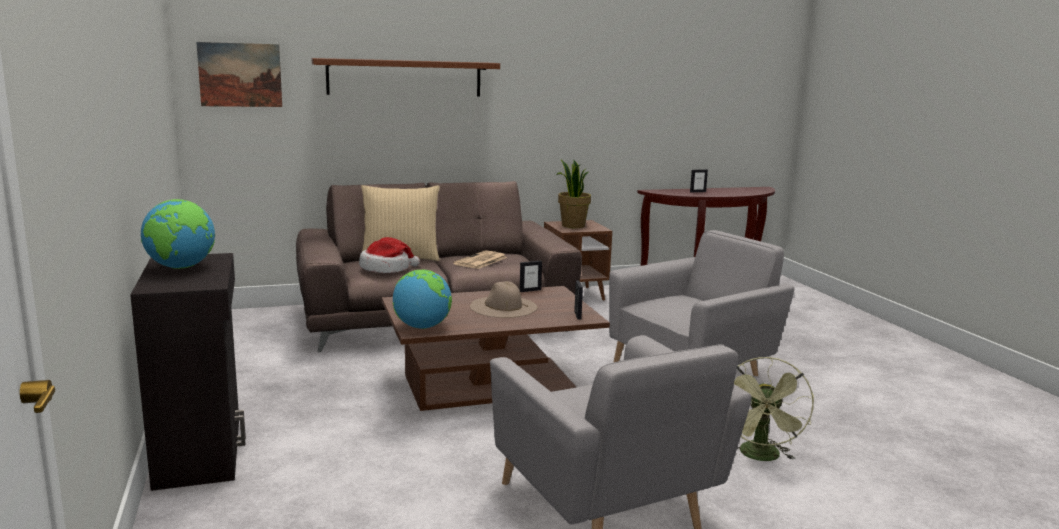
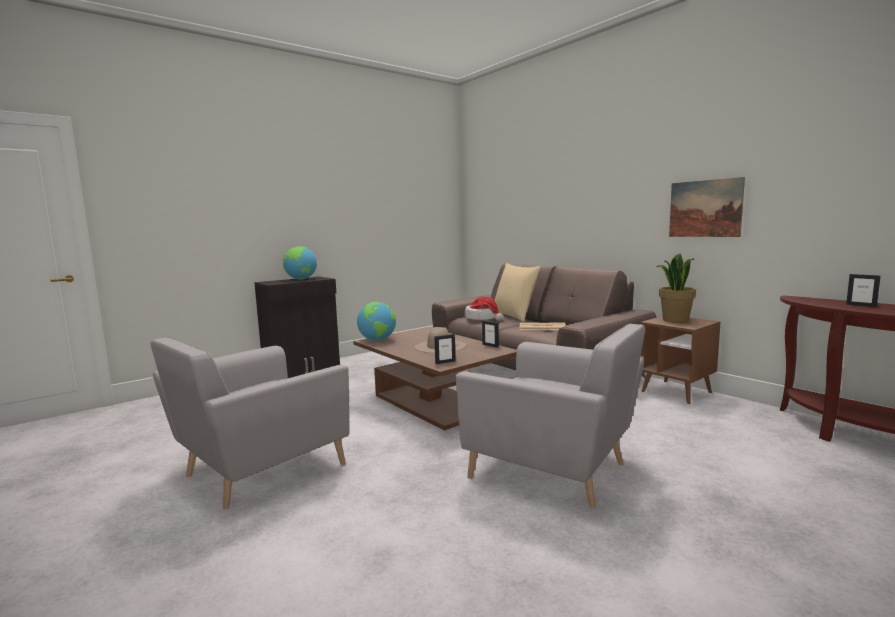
camera: 70 degrees right, 5 degrees down
picture [196,42,282,107] -> picture moved to [669,177,745,237]
brown shelf [312,58,500,97] -> none
green fan [734,357,814,461] -> none

